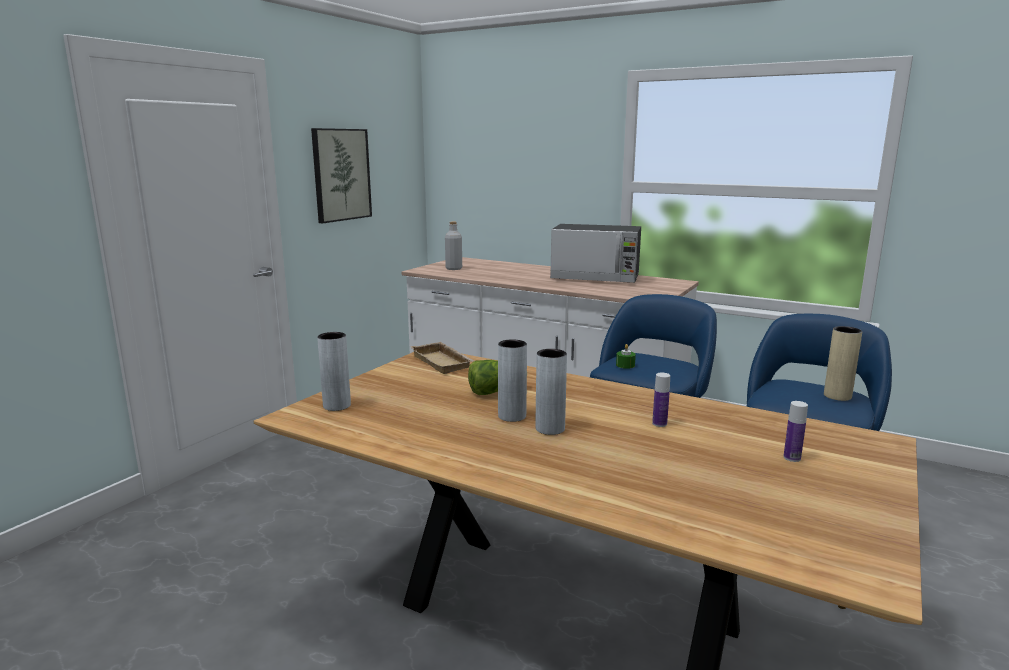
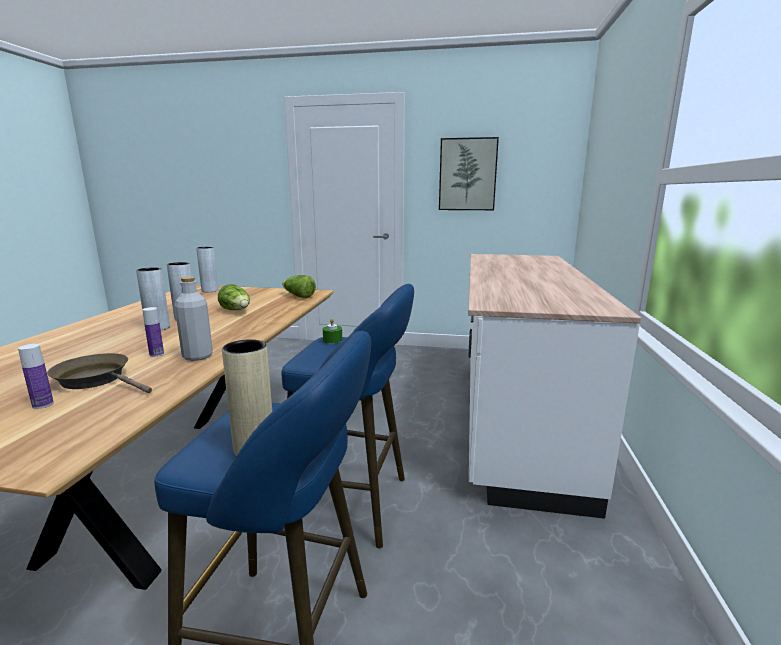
camera: 70 degrees right, 0 degrees up
beige tray [410,342,474,374] -> lettuce [282,275,316,298]
grey bottle [445,221,462,270] -> grey bottle moved to [175,277,213,361]
microwave [550,224,641,283] -> none
none -> brown frying pan [47,353,152,393]

